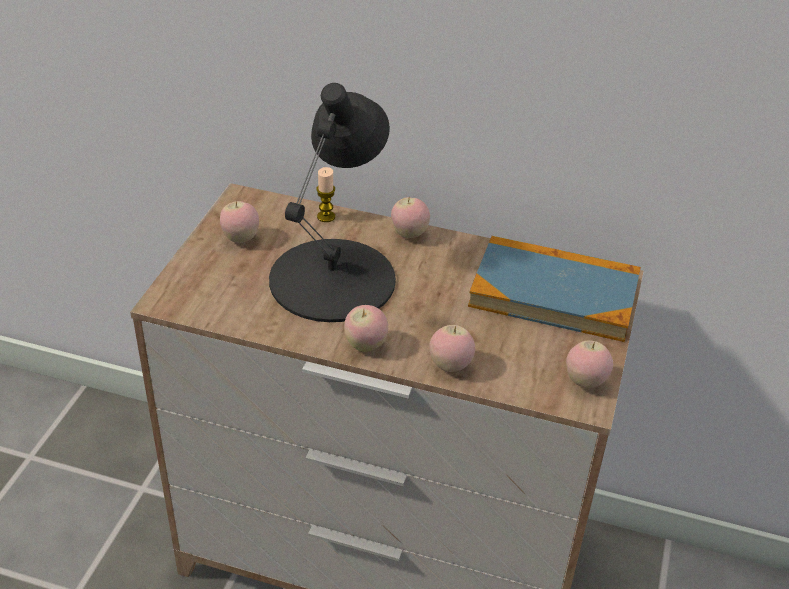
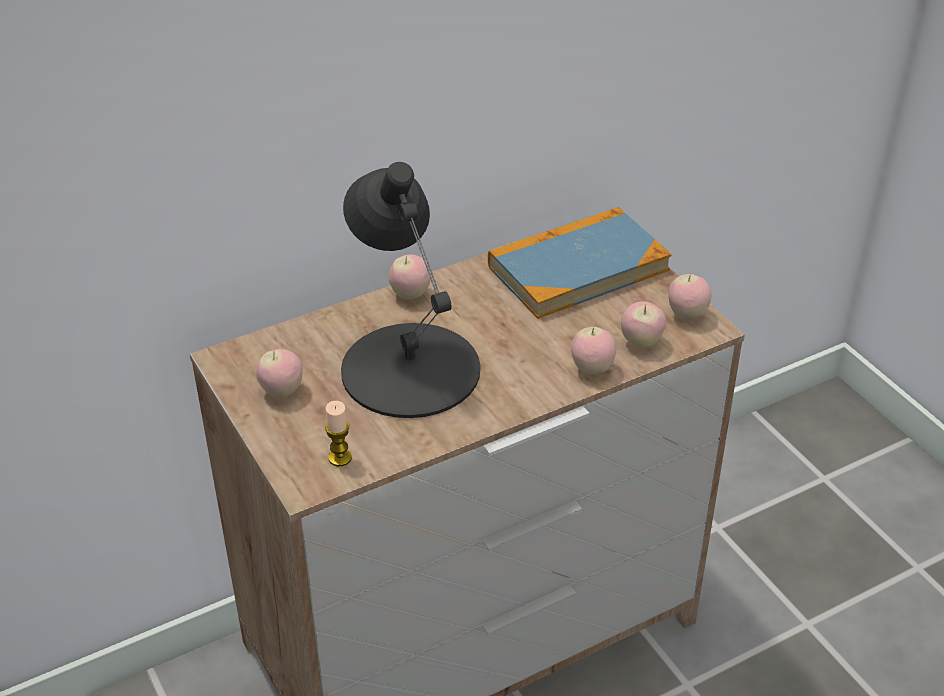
camera: 45 degrees left, 0 degrees up
candle [316,167,335,222] -> candle moved to [325,401,352,466]
apple [344,305,388,352] -> apple moved to [621,301,666,348]

